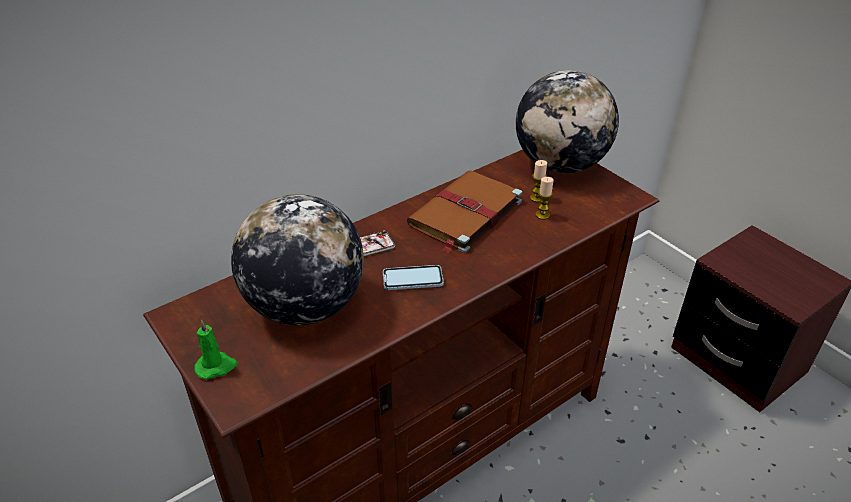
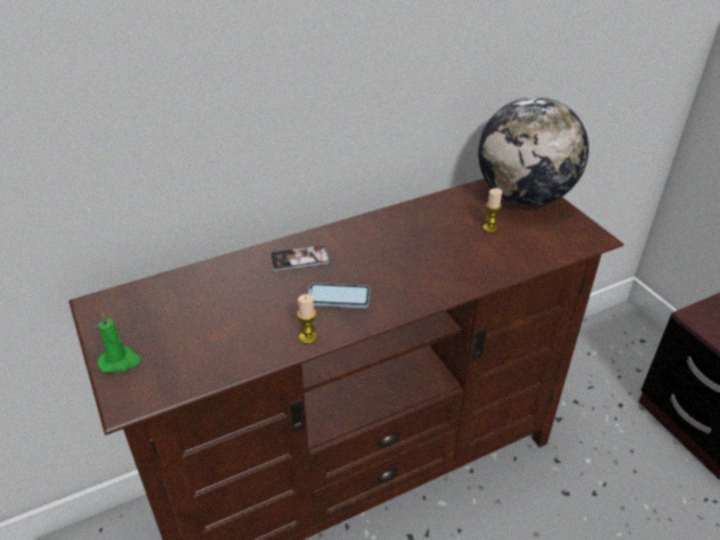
camera: 10 degrees right, 0 degrees up
globe [231,194,364,326] -> none
brown book [407,171,522,253] -> none
candle [535,177,554,220] -> candle moved to [297,294,317,344]

